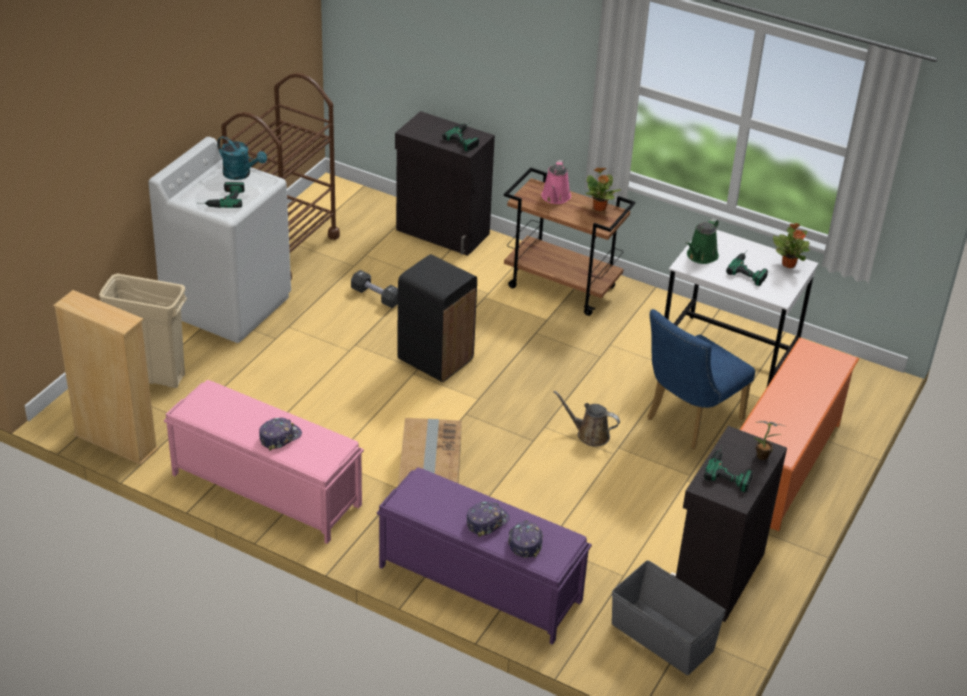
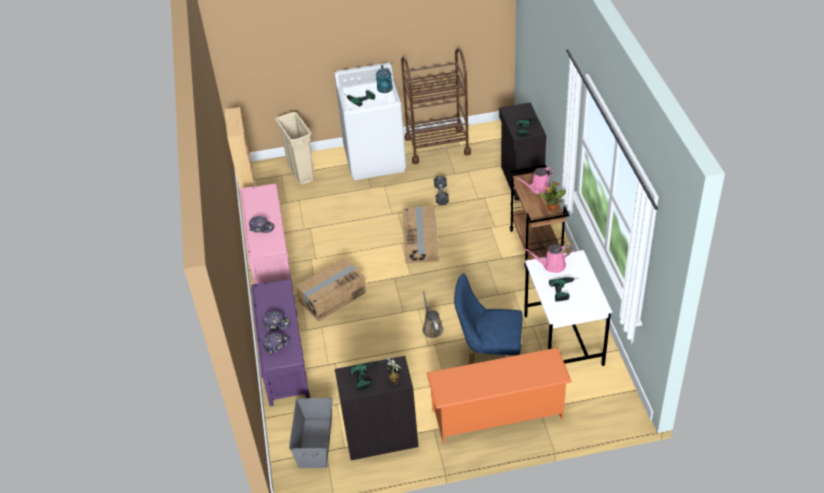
camera: 55 degrees right, 5 degrees up
black trash can [397,254,477,382] -> cardboard box [402,206,439,263]
green watering can [686,218,719,264] -> pink watering can [524,244,572,273]
potted plant [773,223,810,268] -> none

